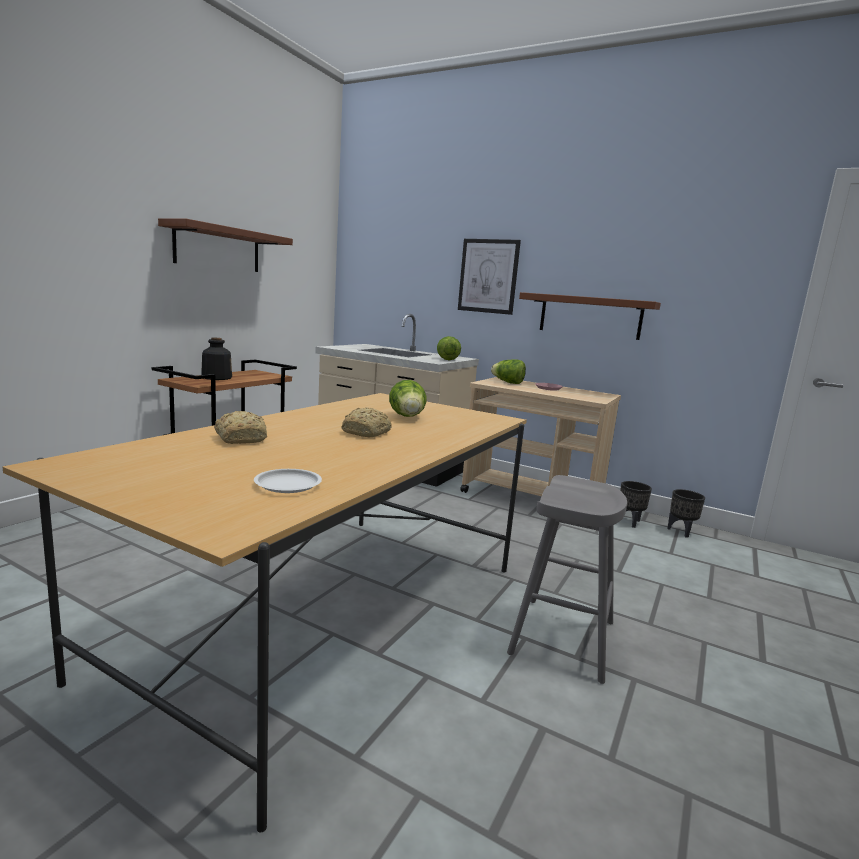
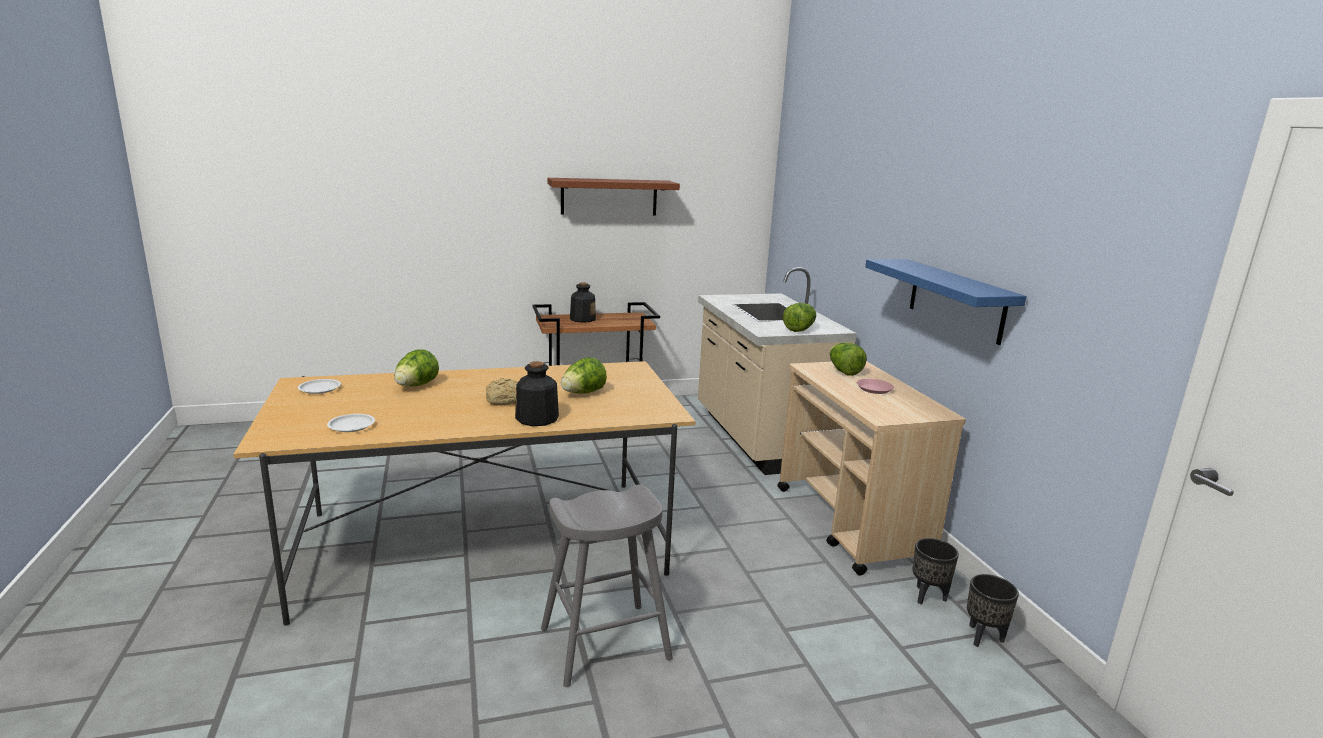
camera: 45 degrees right, 5 degrees up
bread [214,411,267,444] -> lettuce [394,349,439,386]
picture [458,239,521,315] -> none
brown shelf [519,292,661,340] -> blue shelf [865,259,1026,345]
none -> white plate [298,379,341,394]
none -> bottle [515,361,559,426]

